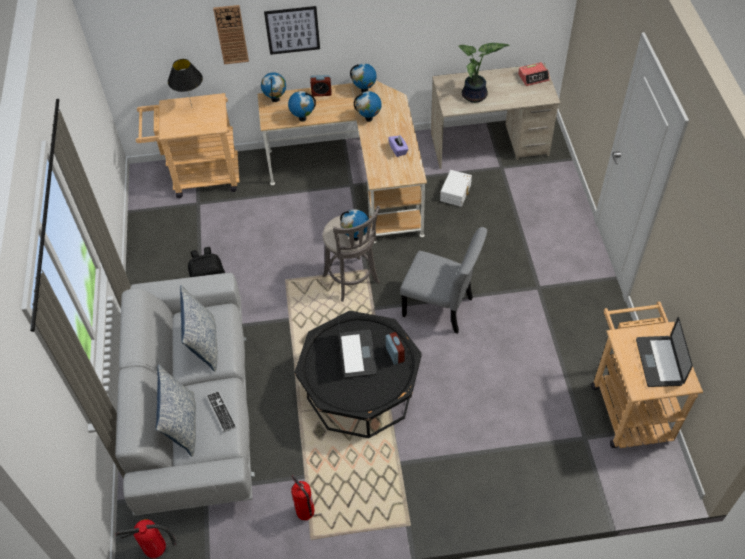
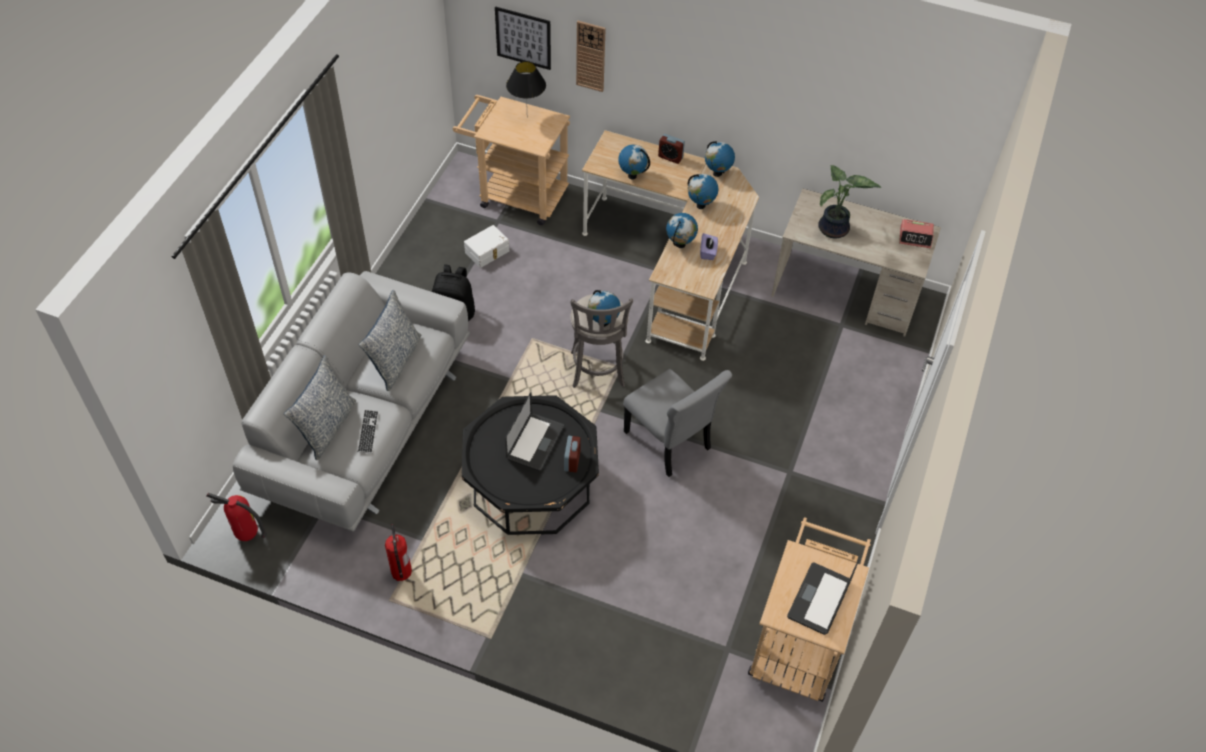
camera: 25 degrees right, 0 degrees up
globe [261,72,286,102] -> globe moved to [666,213,698,248]
picture [264,6,320,55] -> picture moved to [495,6,551,70]
white storage box [440,170,472,207] -> white storage box moved to [464,225,509,268]

